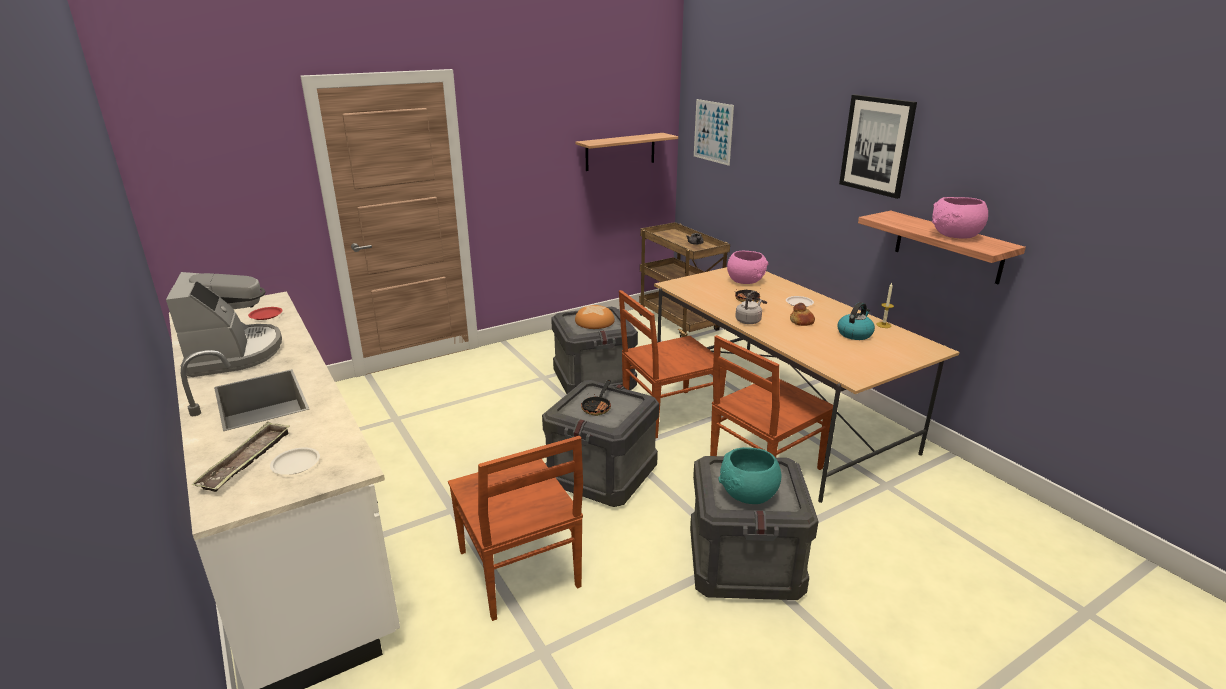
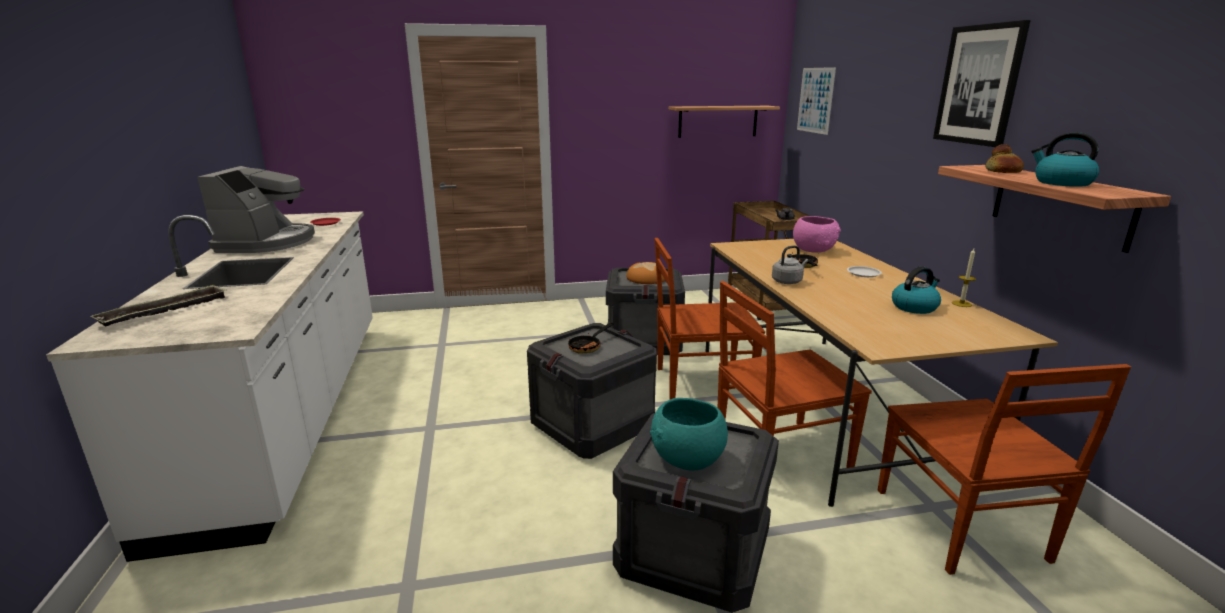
camera: 20 degrees right, 5 degrees down
white plate [270,448,320,475] -> none
brown chair [448,436,583,621] -> brown chair moved to [878,364,1131,575]
bread [790,303,815,326] -> bread moved to [985,144,1024,173]
pink bowl [932,197,988,239] -> kettle [1031,132,1099,187]

